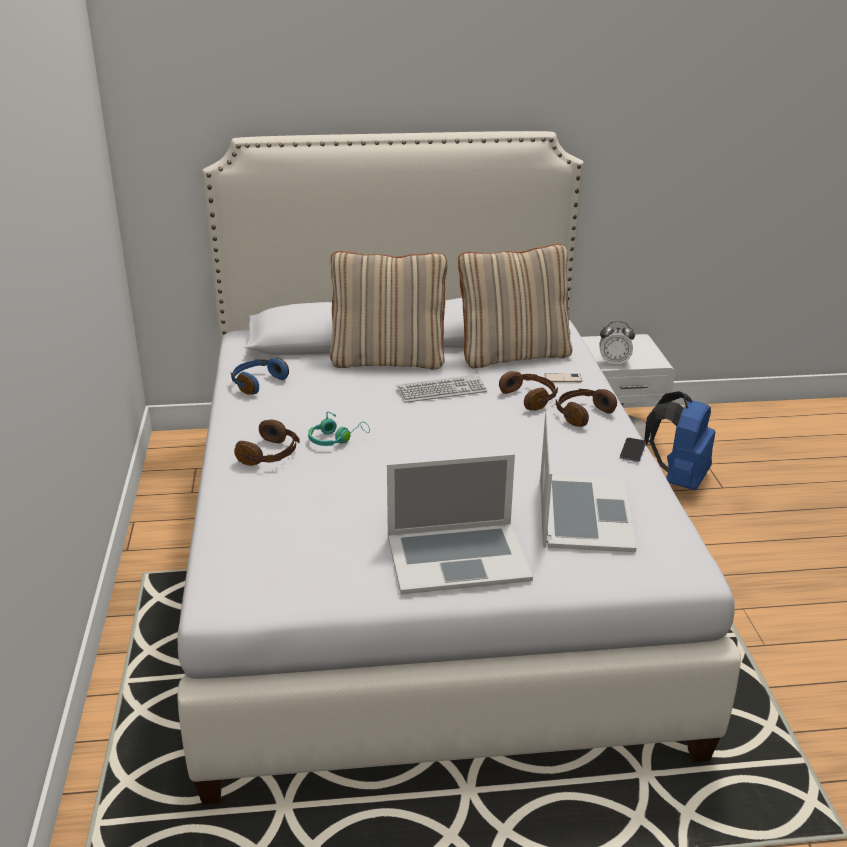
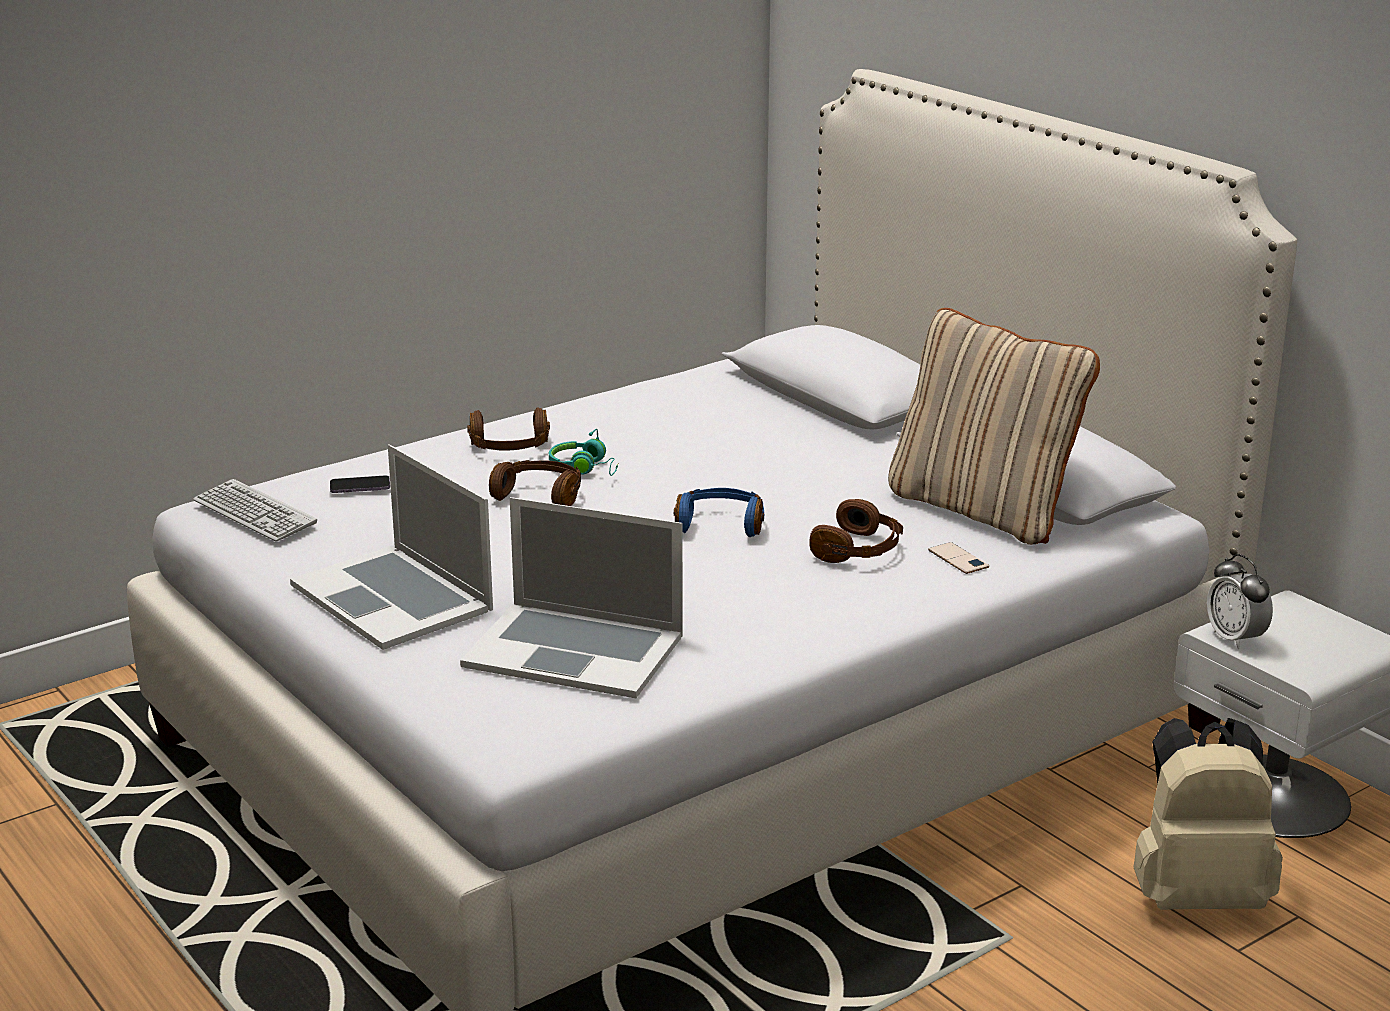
camera: 60 degrees right, 5 degrees down
blue headphones [231,358,289,394] -> blue headphones moved to [674,488,764,537]
beige pillow [330,251,447,370] -> none
keyboard [397,374,487,403] -> keyboard moved to [193,479,317,542]
laptop [540,410,637,552] -> laptop turned 45 degrees clockwise [460,497,683,698]
brown headphones [556,389,617,427] -> brown headphones moved to [489,460,581,506]
phone [620,438,646,462] -> phone moved to [330,475,390,493]
blue backpack [644,391,715,490] -> beige backpack [1133,718,1283,910]

